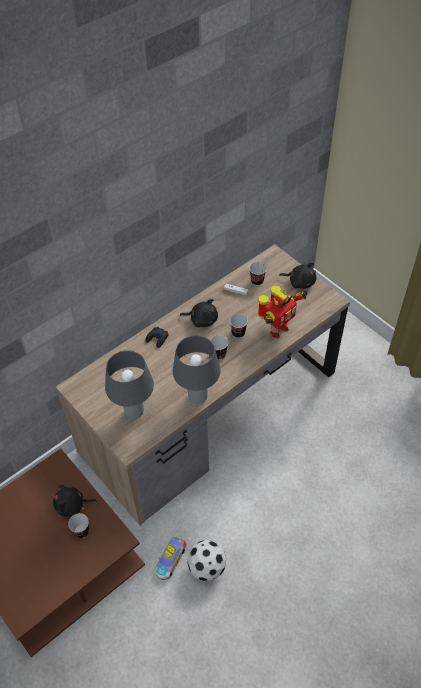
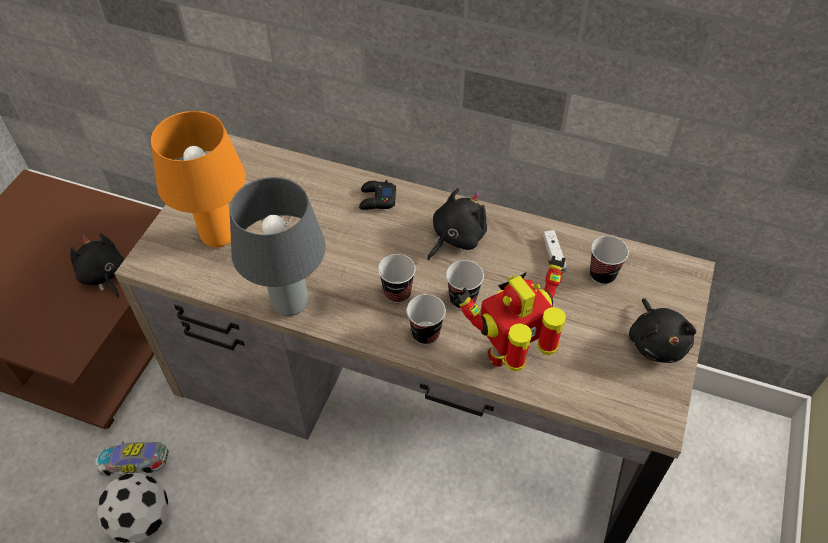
camera: 60 degrees right, 0 degrees up
cup [68,513,89,538] -> cup moved to [407,294,446,345]
grey table lamp [105,350,154,419] -> orange table lamp [151,111,246,248]
black plush toy [180,299,218,328] -> black plush toy turned 120 degrees counterclockwise [427,188,487,260]
toy robot [258,286,308,338] -> toy robot turned 135 degrees clockwise [455,256,566,372]

